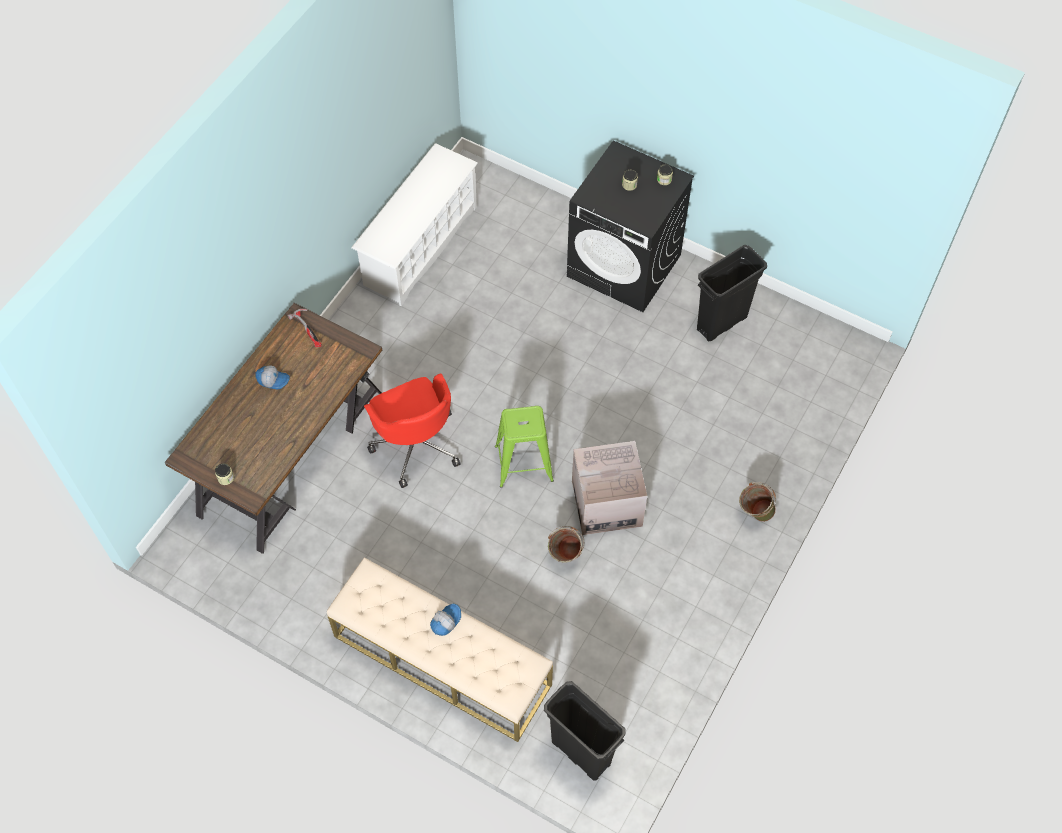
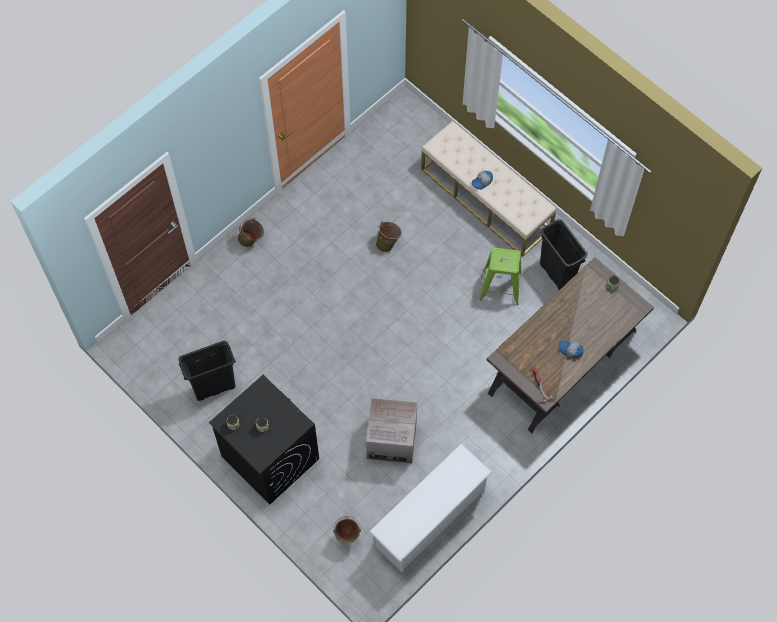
camera: 165 degrees left, 5 degrees up
red office chair [364,373,461,488] -> none
green stool [495,406,554,488] -> green stool moved to [480,248,522,305]
black trash can [544,681,625,780] -> black trash can moved to [540,219,588,290]
cardboard box [572,441,647,535] -> cardboard box moved to [366,398,417,464]
none -> green bucket [333,516,361,544]

